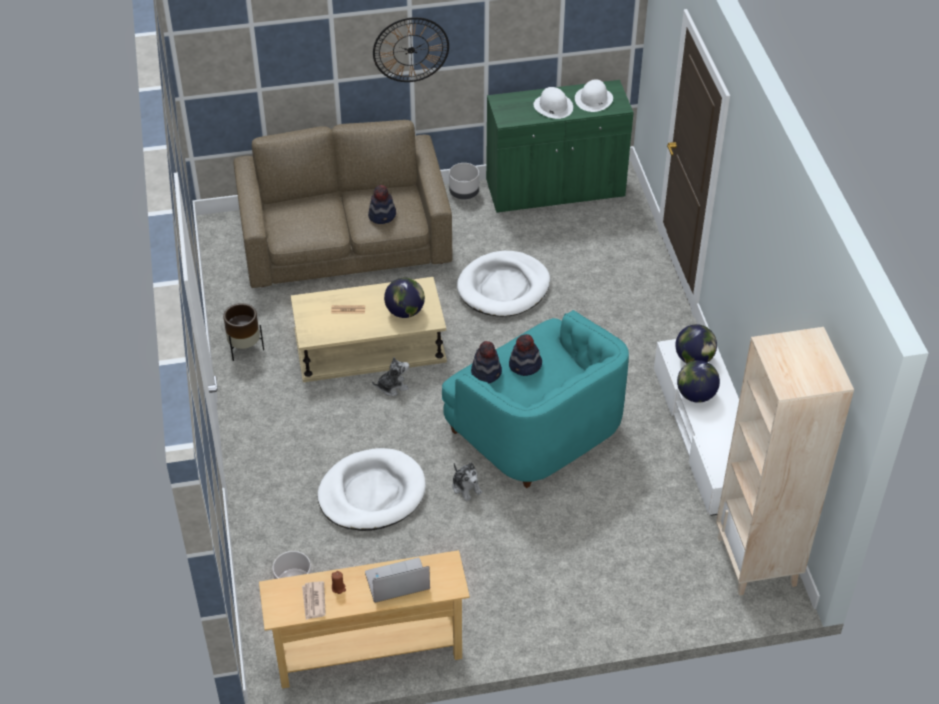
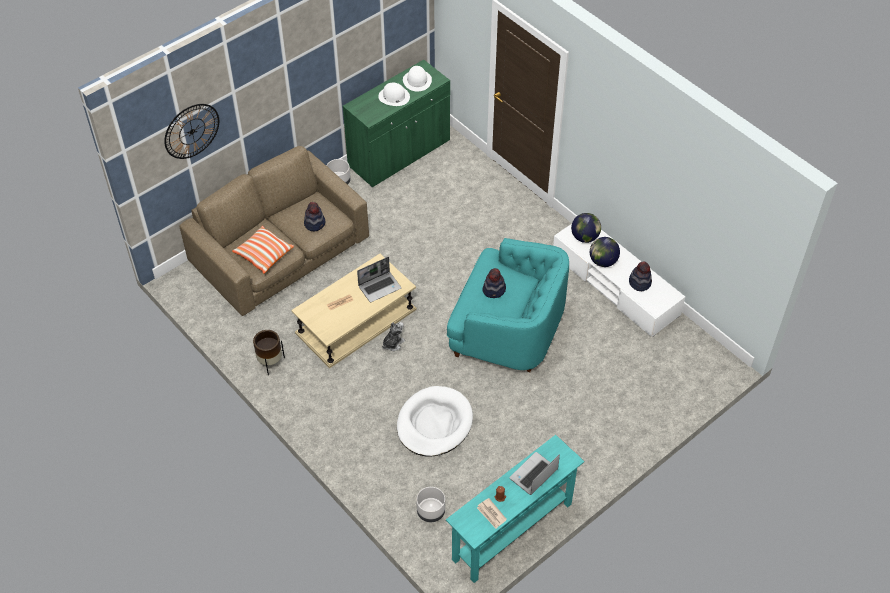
camera: 30 degrees left, 5 degrees up
beige console table [259,550,470,689] -> turquoise console table [446,435,584,583]
wall clock [373,17,449,82] -> wall clock moved to [164,104,219,159]
globe [384,278,425,318] -> laptop [357,257,401,302]
plush toy [453,462,482,501] -> none
white dog bed [457,251,550,317] -> none
hat [471,341,502,383] -> hat moved to [629,261,652,291]
beige bookcase [716,327,854,596] -> none
none -> pillow [232,226,294,274]

